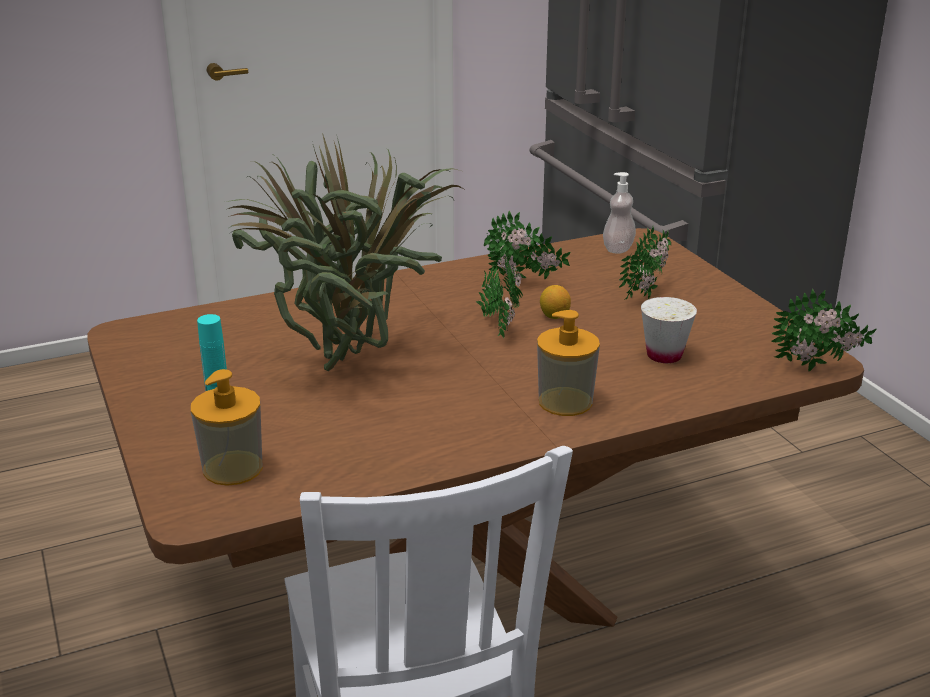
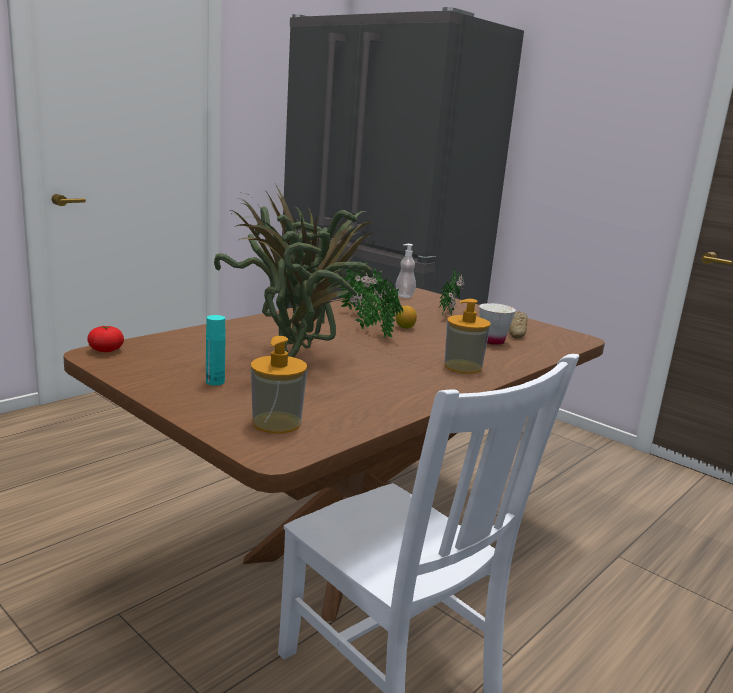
camera: 25 degrees left, 10 degrees down
potted plant [772,289,877,371] -> none
none -> tomato [87,326,124,352]
none -> bread [509,311,528,339]

